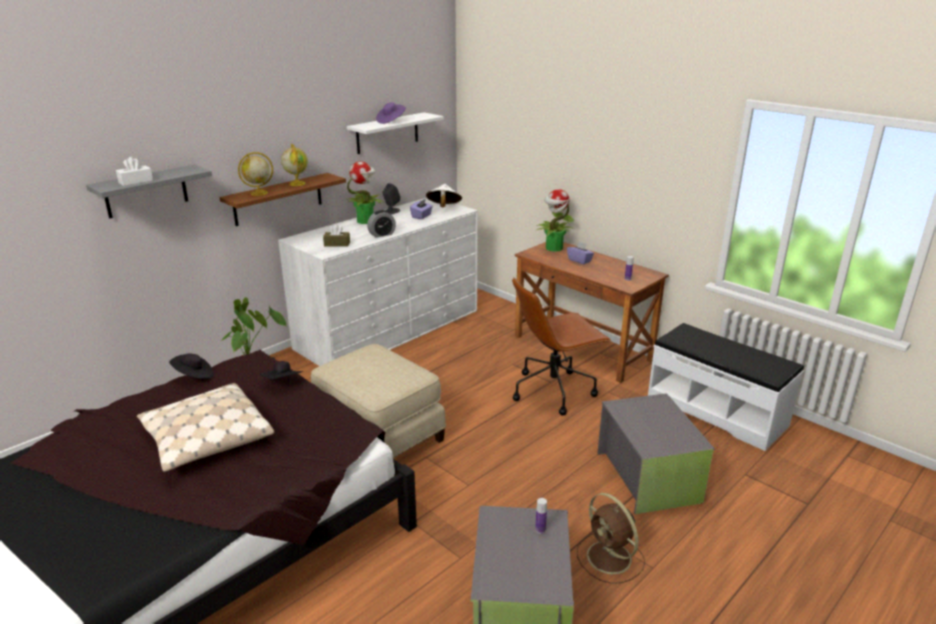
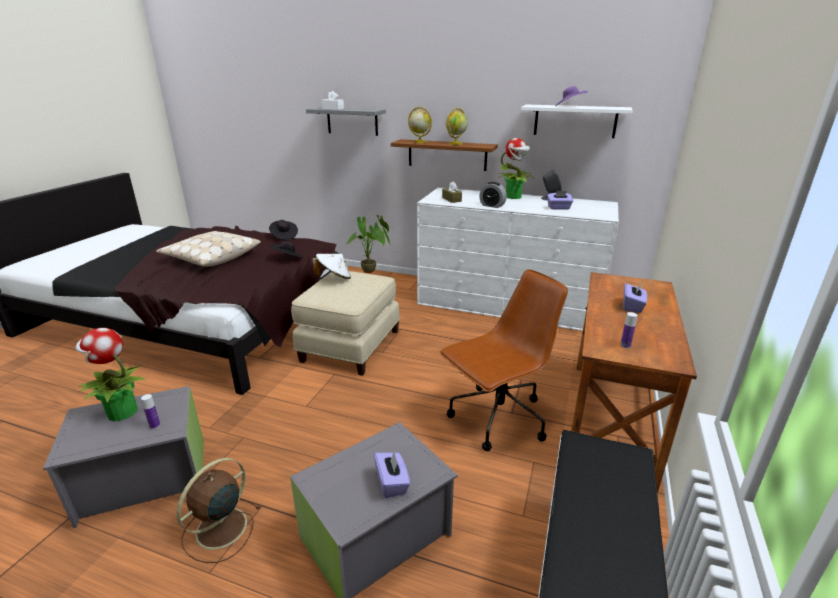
camera: 65 degrees right, 0 degrees up
white hat [426,184,462,207] -> white hat moved to [313,254,351,279]
brown office chair [512,277,611,416] -> brown office chair turned 105 degrees clockwise [439,269,568,451]
potted plant [537,189,574,252] -> potted plant moved to [75,328,146,421]
none -> purple tissue box [374,451,410,498]

